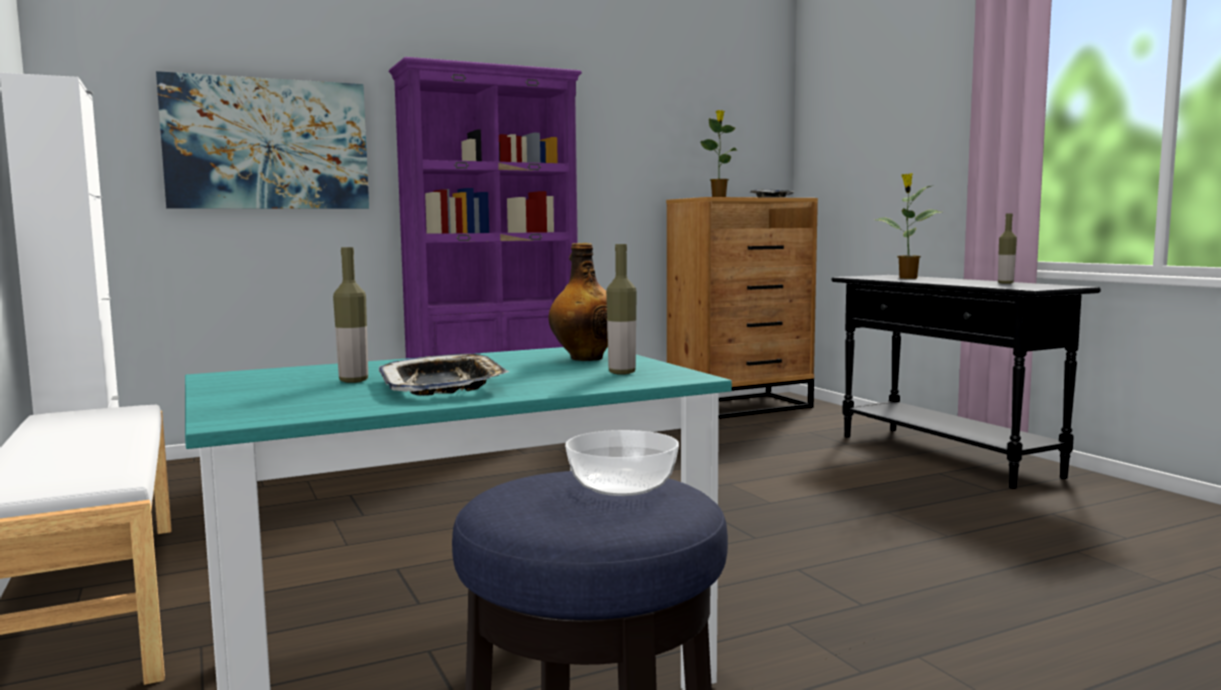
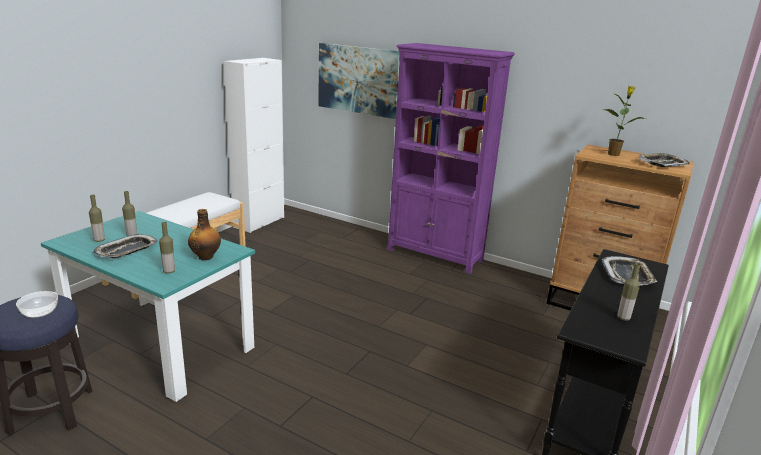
camera: 55 degrees right, 15 degrees up
potted plant [875,173,941,279] -> tray [602,256,658,286]
none -> bottle [89,195,105,242]

